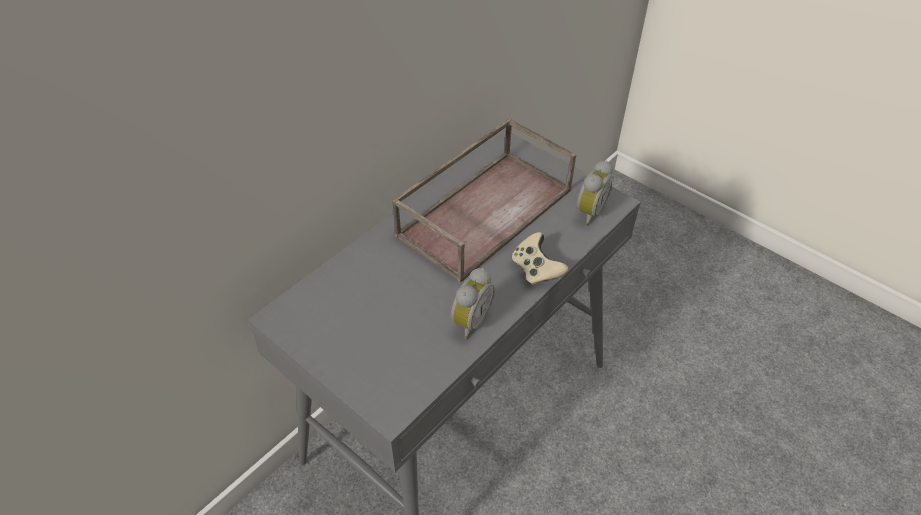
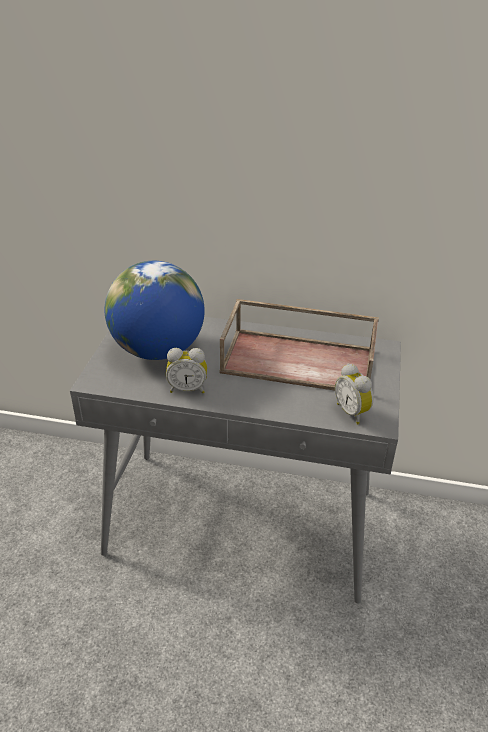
camera: 60 degrees right, 10 degrees down
beige game controller [512,232,568,285] -> none
alarm clock [577,161,614,225] -> alarm clock turned 60 degrees clockwise [335,363,374,425]
none -> globe [104,261,205,360]

